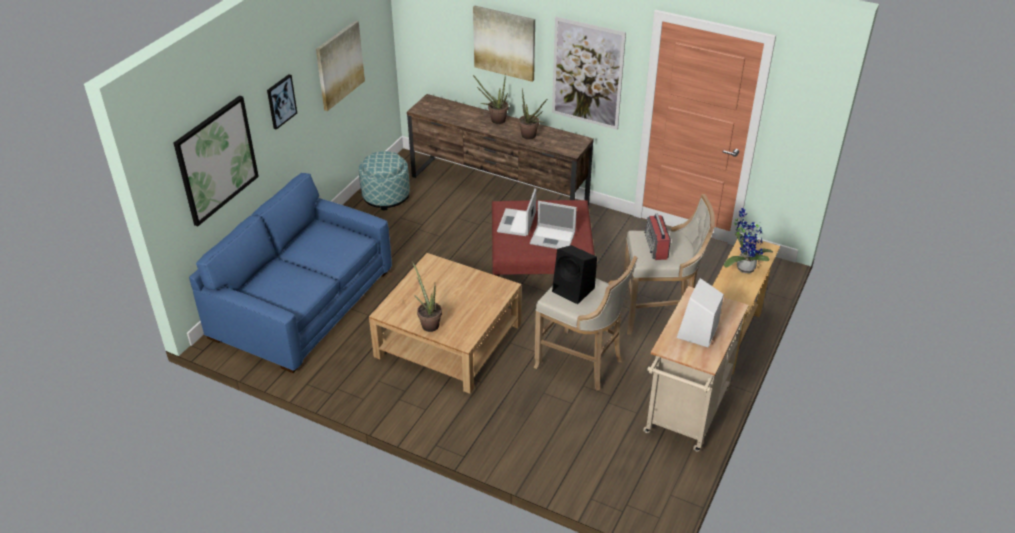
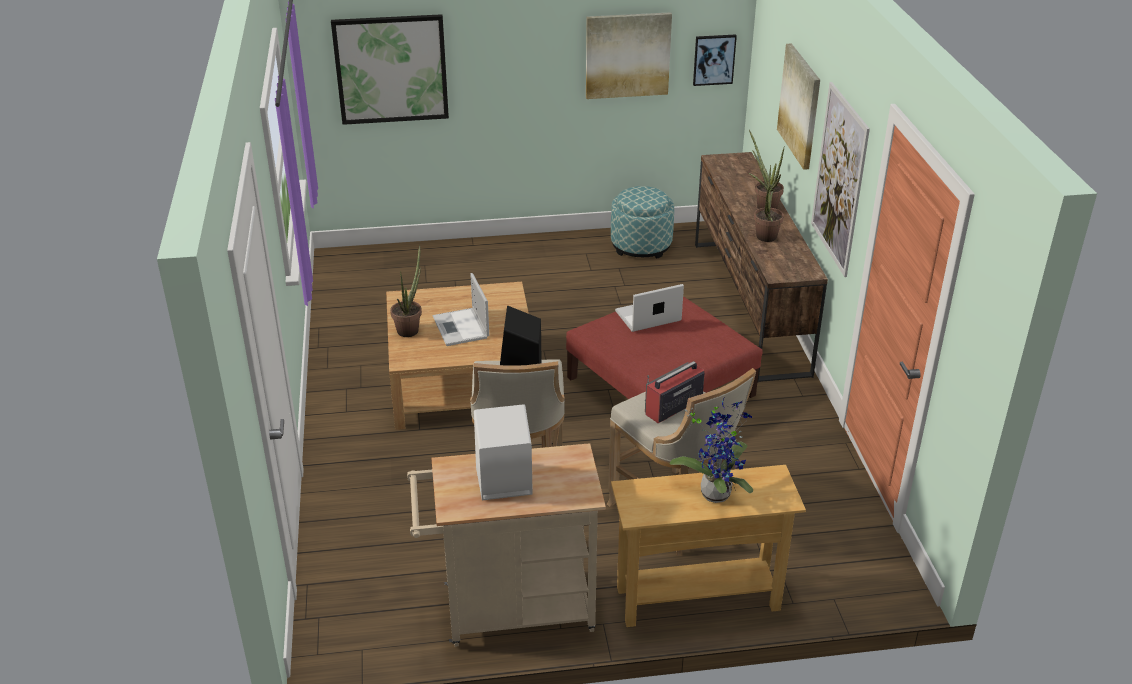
camera: 55 degrees right, 5 degrees down
blue sofa [189,173,392,373] -> none
picture [267,74,297,130] -> picture moved to [693,34,737,86]
laptop [530,201,577,249] -> laptop moved to [433,273,489,346]

